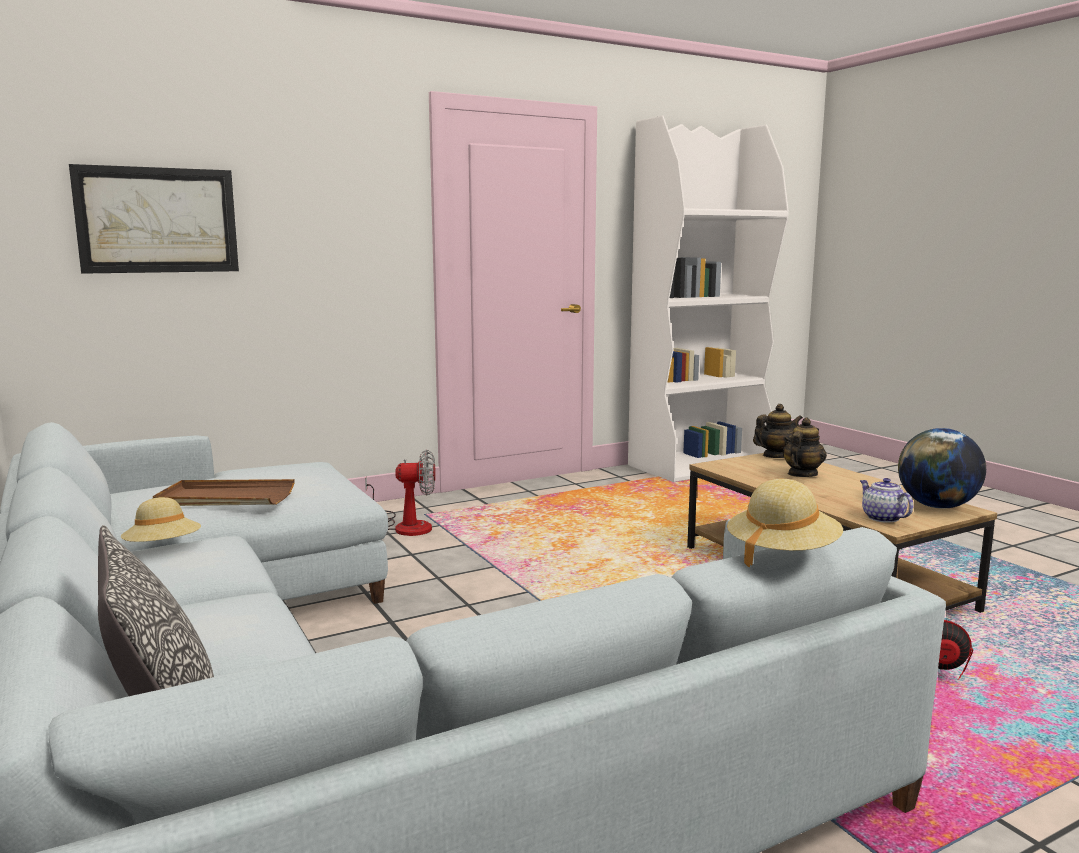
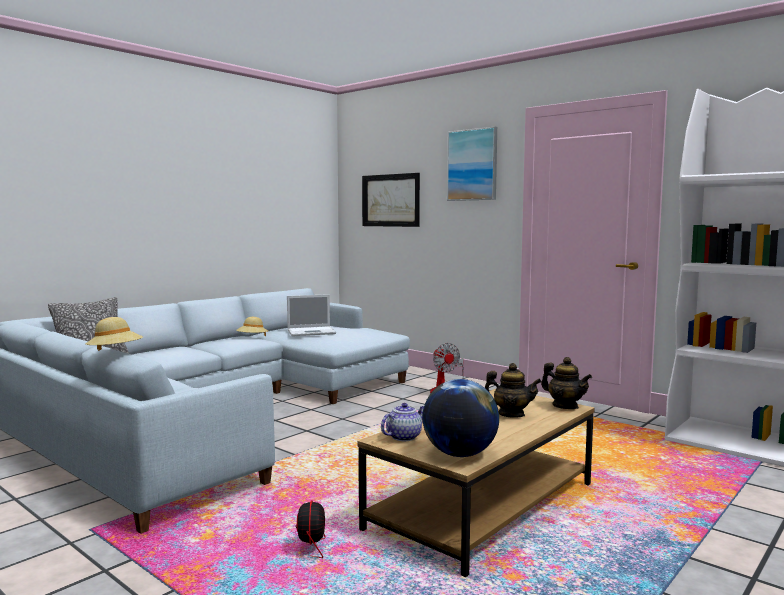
camera: 70 degrees right, 5 degrees down
brown tray [153,479,295,506] -> laptop [287,294,336,336]
none -> picture [447,126,497,201]

